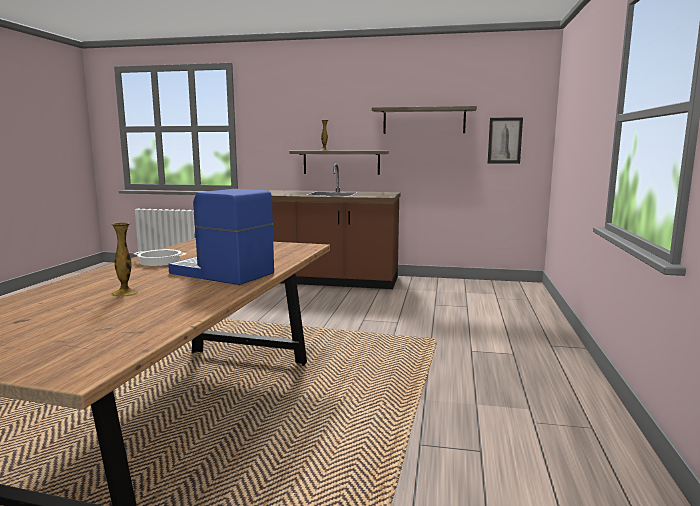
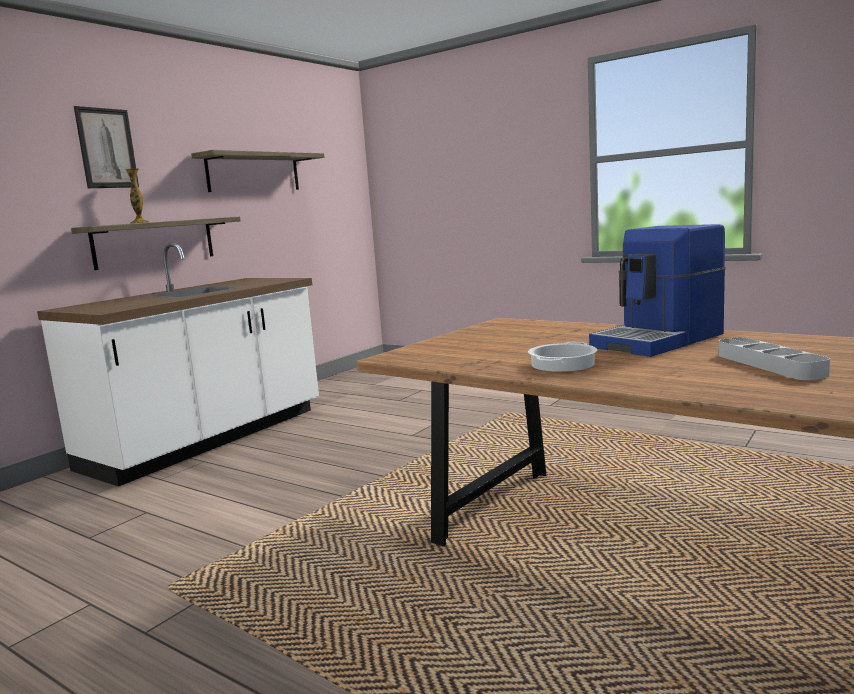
camera: 65 degrees left, 0 degrees up
vase [111,222,138,297] -> grey tray [719,337,830,380]
brown counter [269,164,400,289] -> white counter [37,243,319,487]
picture [488,117,523,164] -> picture moved to [74,106,139,188]

